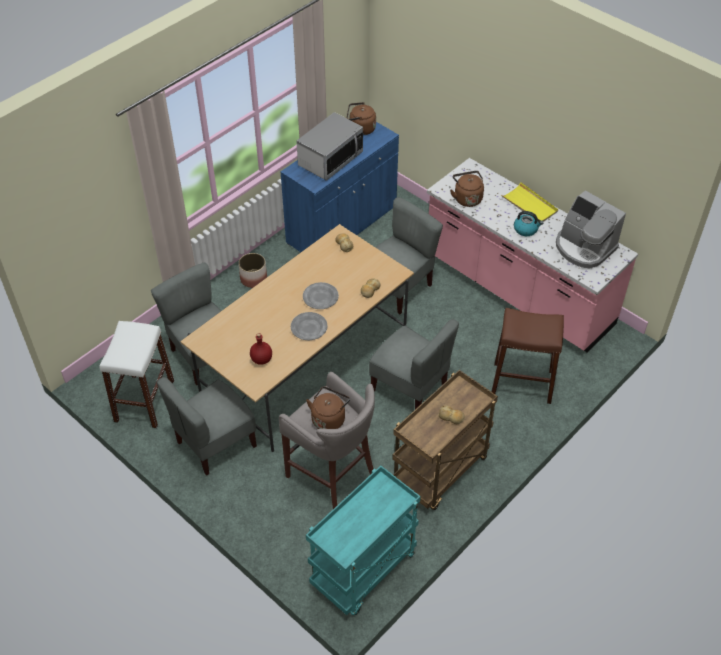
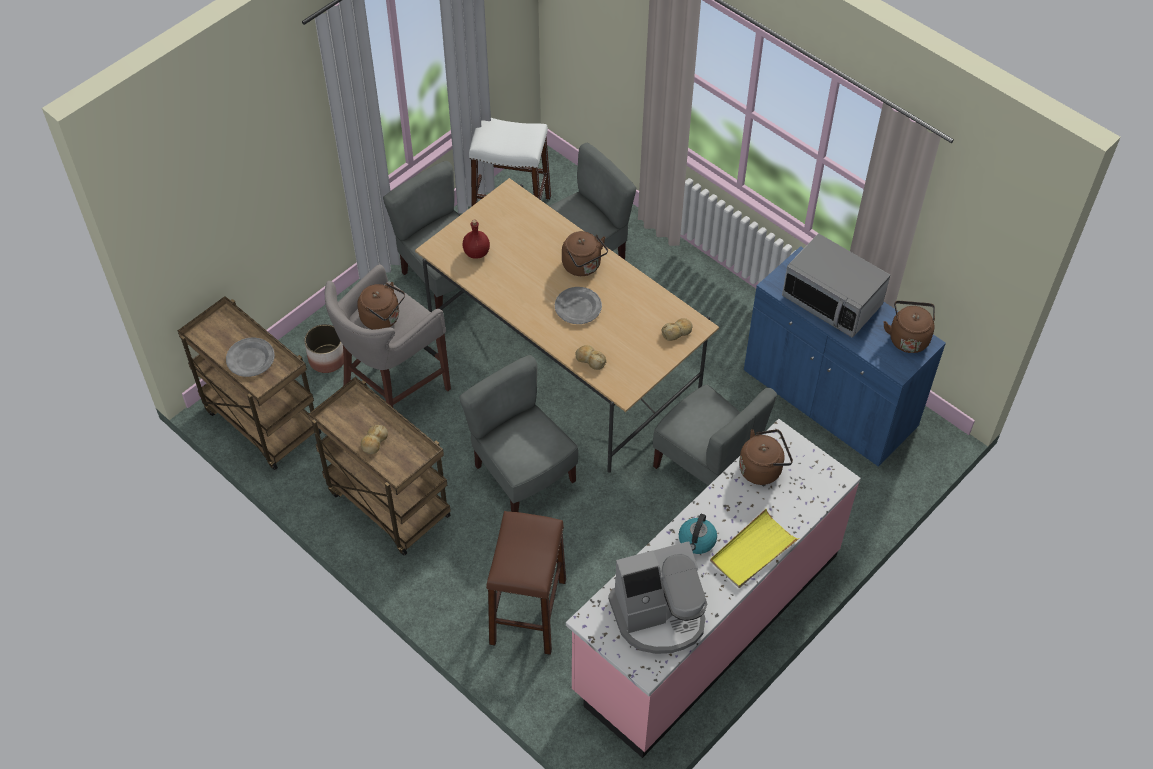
camera: 90 degrees right, 5 degrees up
planter [238,253,267,288] -> planter moved to [304,324,344,373]
grey plate [291,312,328,340] -> grey plate moved to [226,337,275,377]
turquoise cart [306,466,421,615] -> brown cart [178,296,322,470]
grey chair [369,319,459,409] -> grey chair turned 105 degrees clockwise [459,355,578,512]
coffee machine [556,190,626,268] -> coffee machine turned 150 degrees counterclockwise [608,541,707,654]
none -> brown kettle [562,231,608,276]

